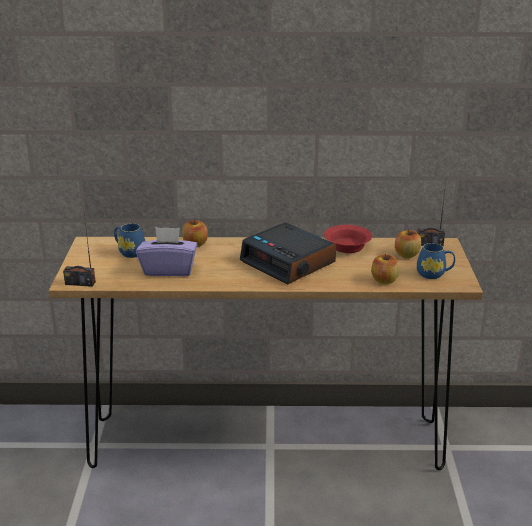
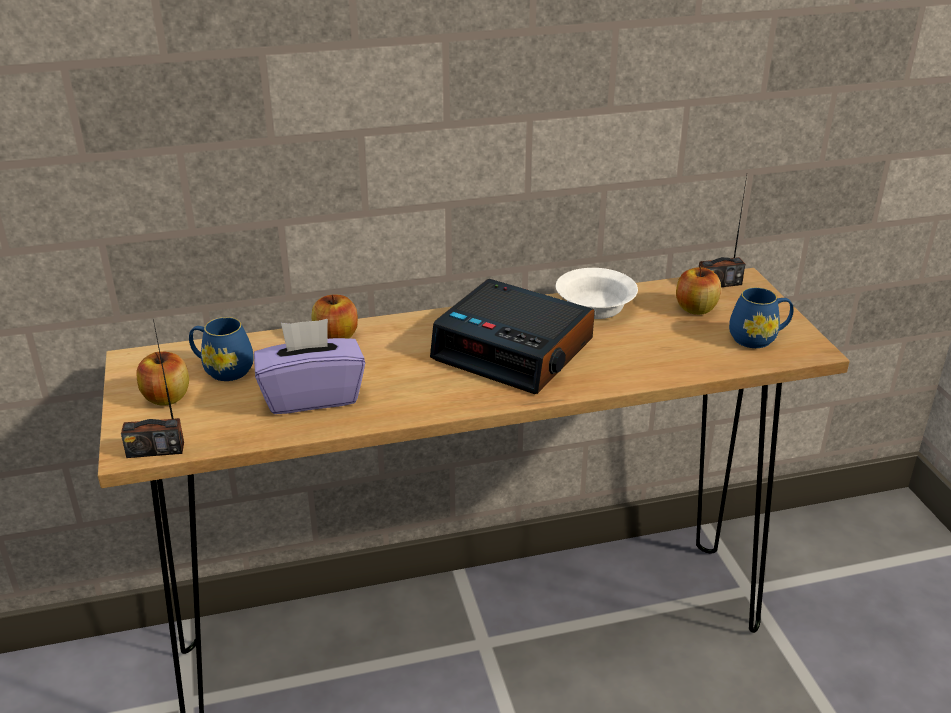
camera: 15 degrees left, 5 degrees up
red bowl [324,225,372,253] -> white bowl [556,268,638,319]
apple [371,254,400,284] -> apple moved to [137,351,189,406]

